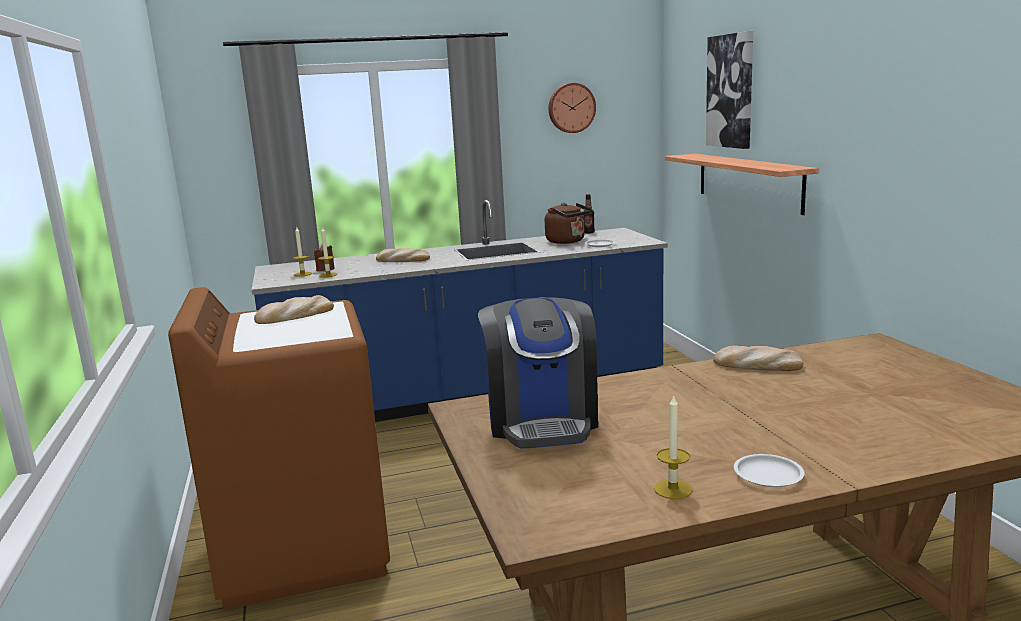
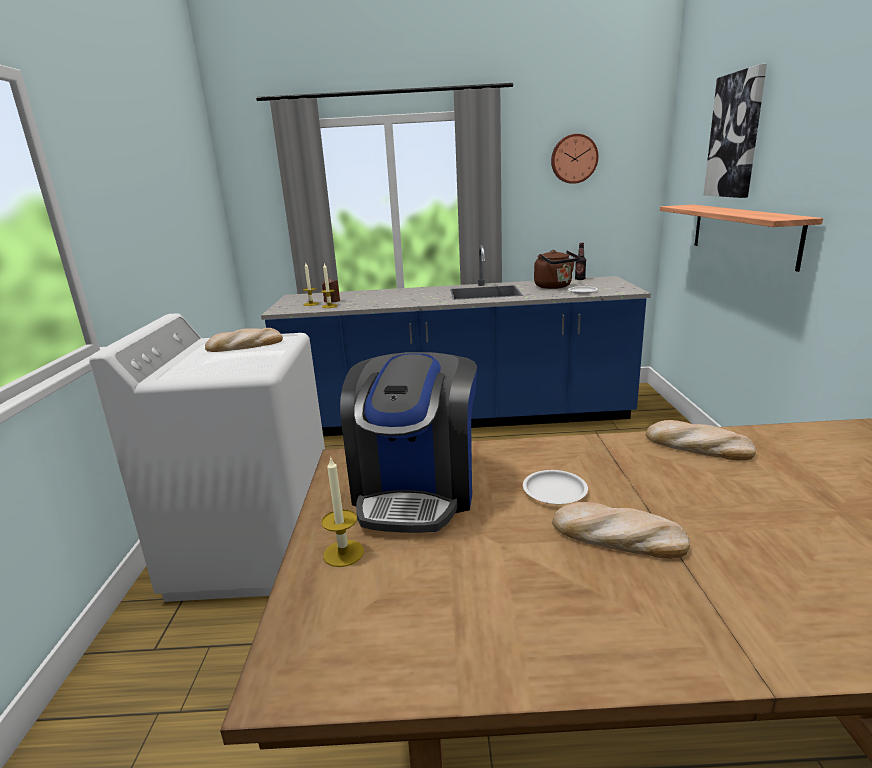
camera: 15 degrees right, 5 degrees up
brown washing machine [168,287,390,610] -> white washing machine [89,313,325,602]
bread [376,248,430,262] -> bread moved to [552,502,690,559]
candle [654,394,693,499] -> candle moved to [321,456,364,567]
white plate [734,454,804,487] -> white plate moved to [523,470,588,504]

